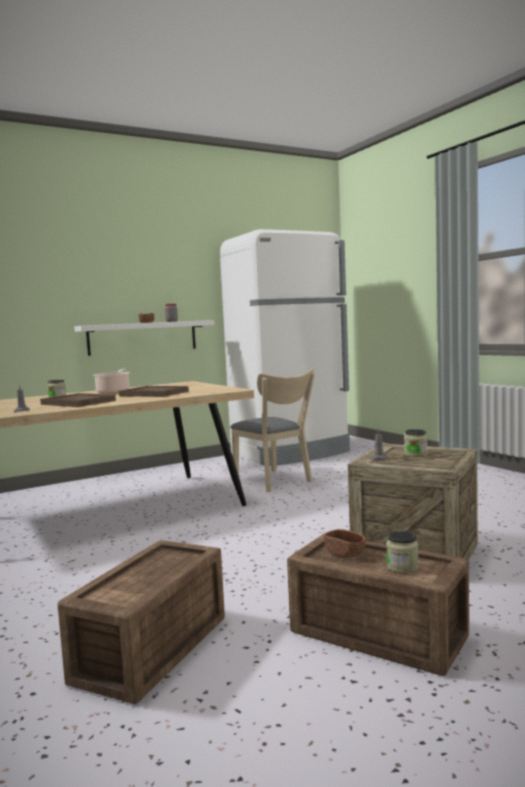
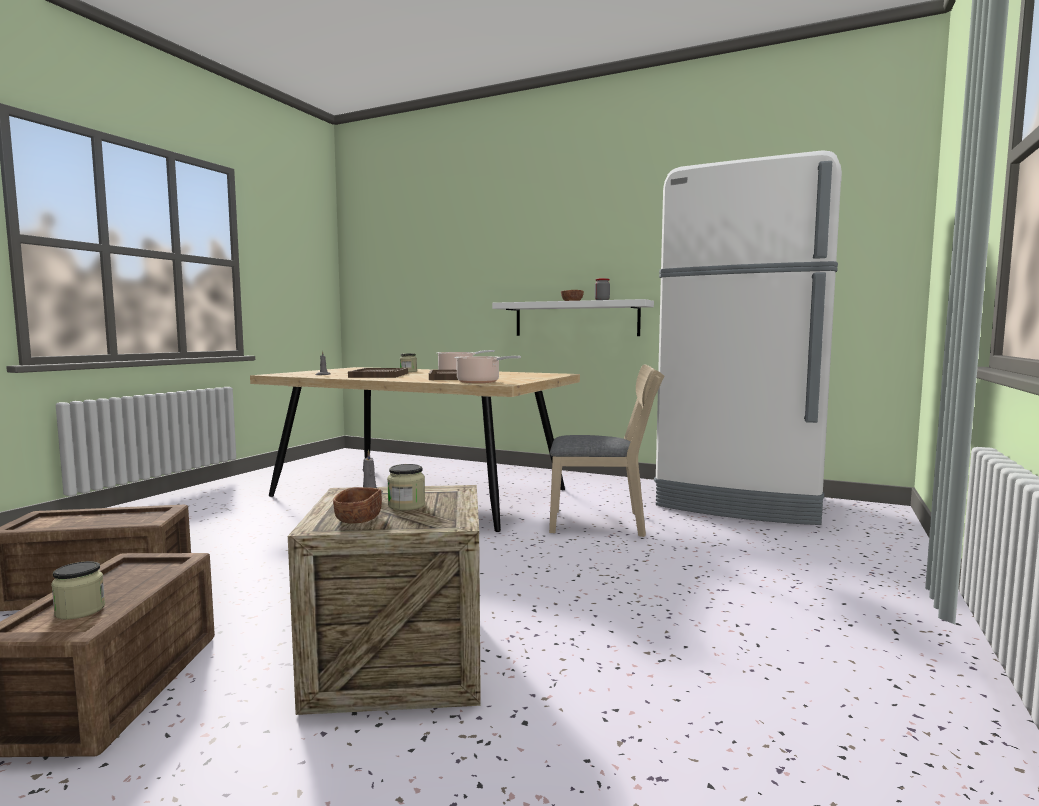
camera: 55 degrees right, 0 degrees up
beige chair [230,368,315,492] -> beige chair turned 105 degrees counterclockwise [549,364,664,537]
brown bowl [323,529,366,558] -> brown bowl moved to [333,487,382,524]
none -> cooking pot [454,356,521,383]

